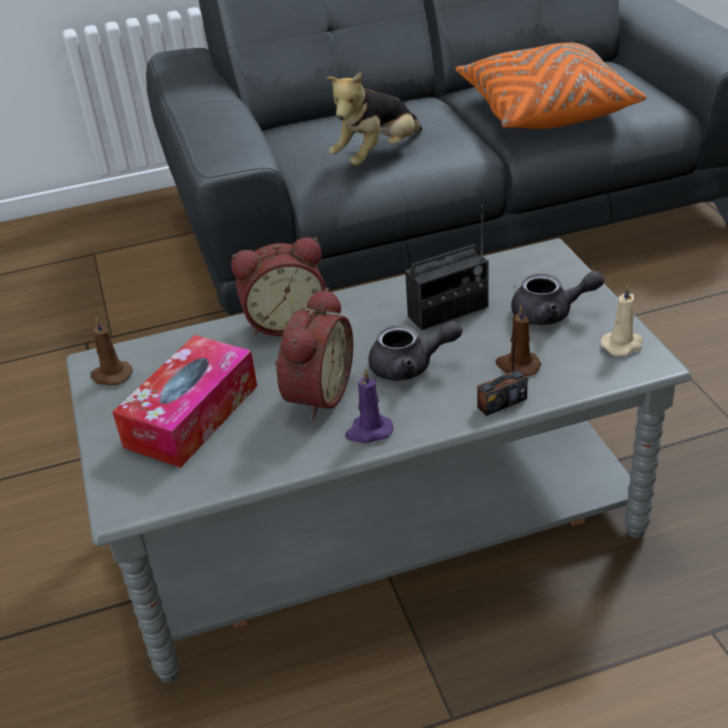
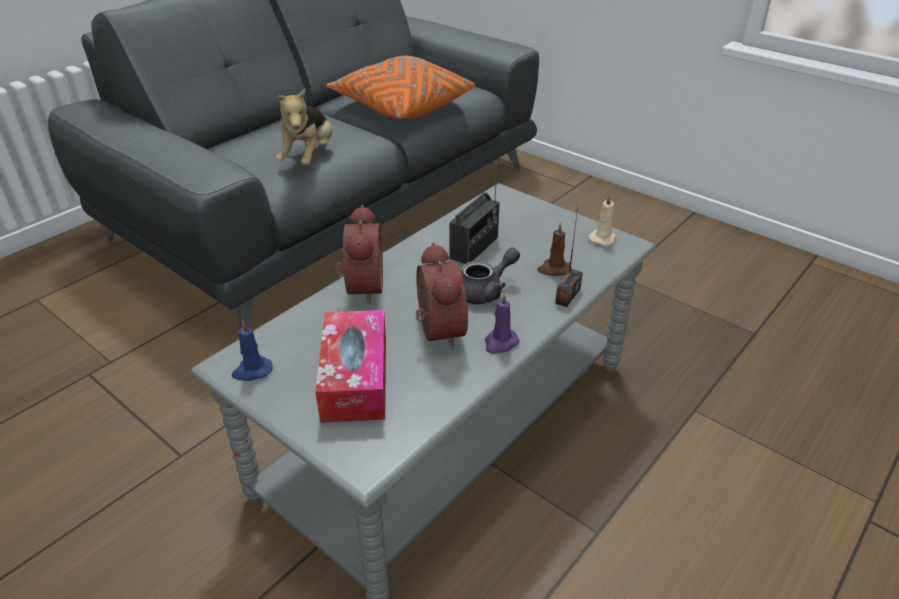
camera: 35 degrees left, 0 degrees up
brown candle [90,317,133,386] -> blue candle [231,320,272,381]
alarm clock [231,237,326,336] -> alarm clock turned 45 degrees counterclockwise [335,205,383,304]
grey teapot [511,271,604,325] -> none

